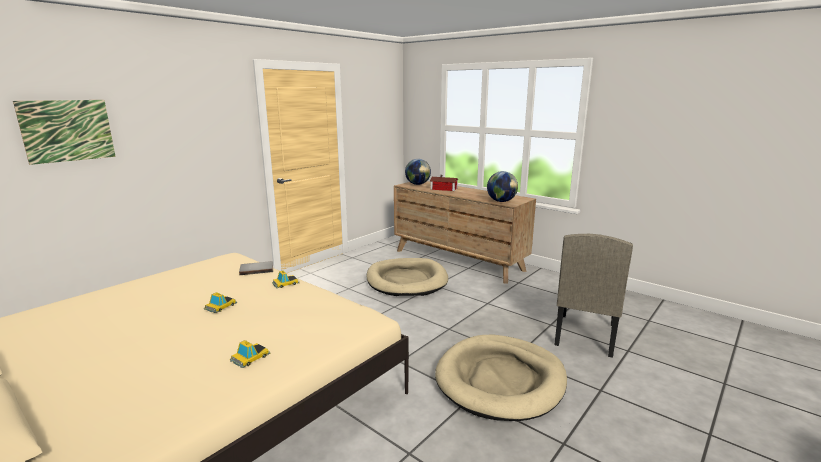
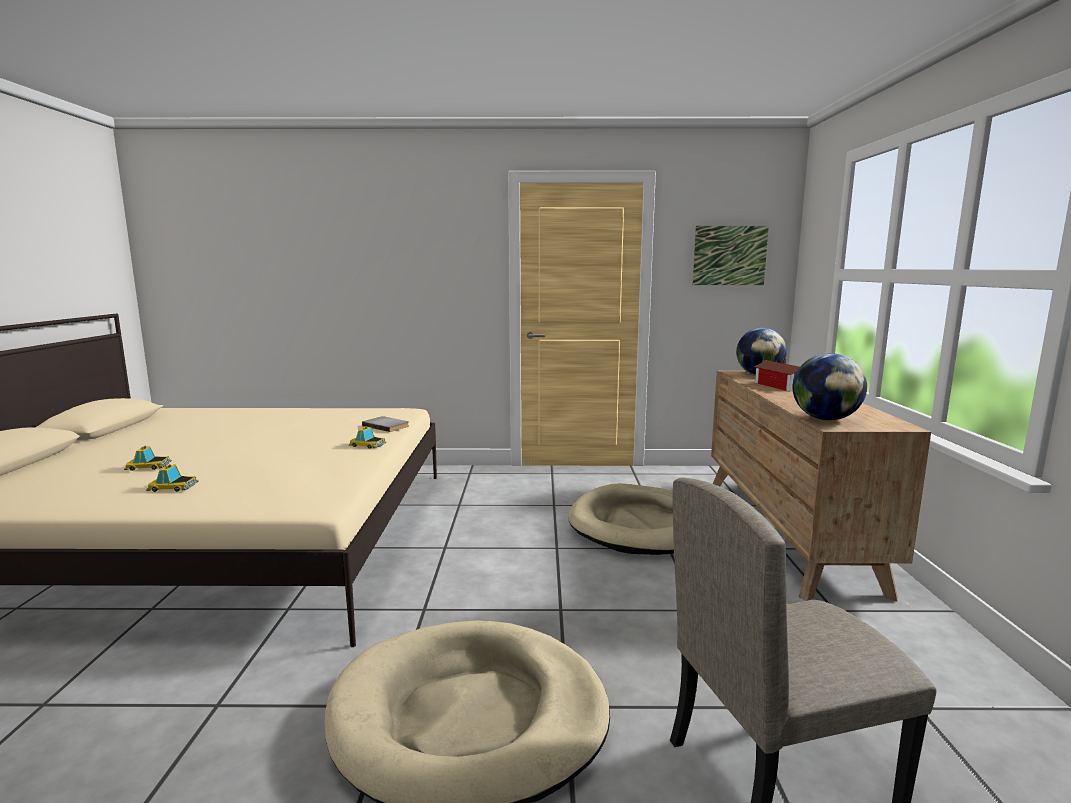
camera: 50 degrees right, 5 degrees down
picture [13,100,116,165] -> picture moved to [692,226,769,285]
toy car [204,292,237,313] -> toy car moved to [124,446,172,471]

